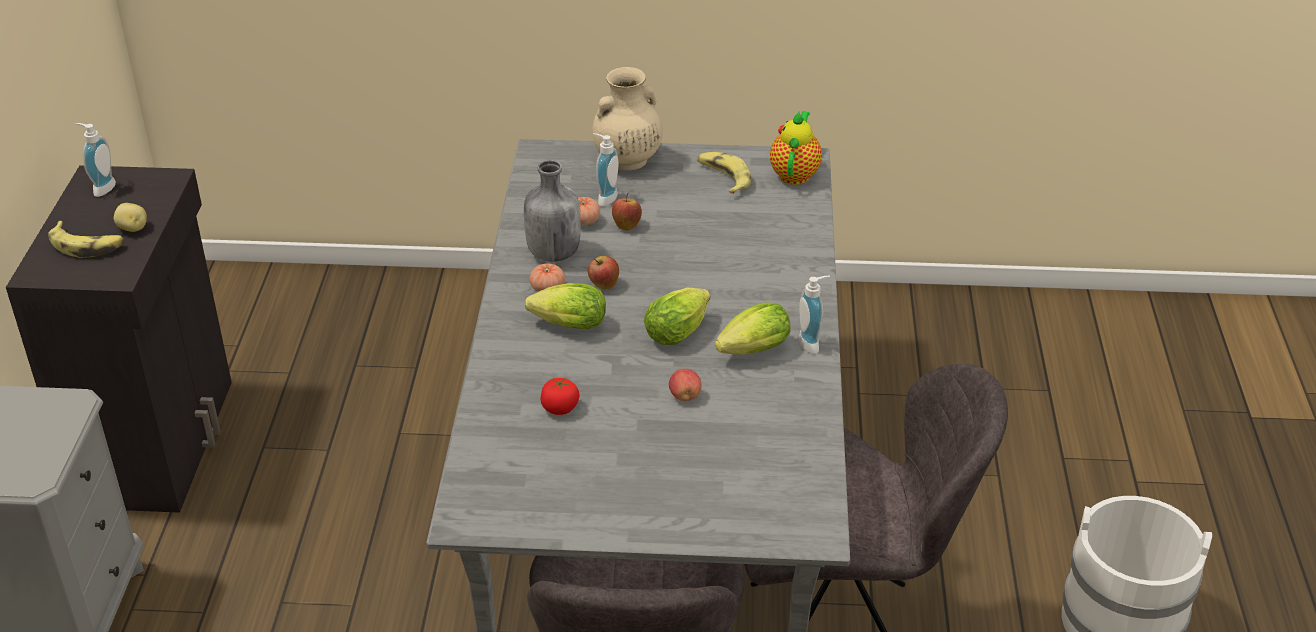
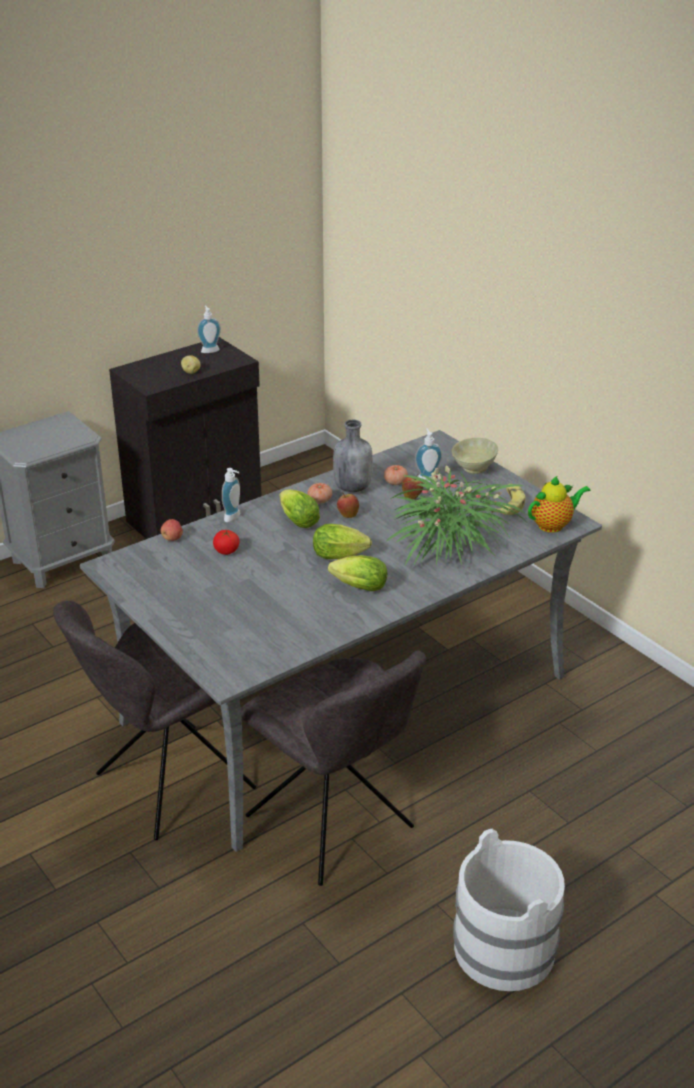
camera: 50 degrees right, 5 degrees down
banana [48,221,124,258] -> none
beige vase [592,67,663,171] -> beige bowl [451,438,498,474]
apple [669,369,702,401] -> apple moved to [161,519,183,541]
soap dispenser [799,276,830,354] -> soap dispenser moved to [222,468,240,522]
none -> potted plant [387,465,530,567]

